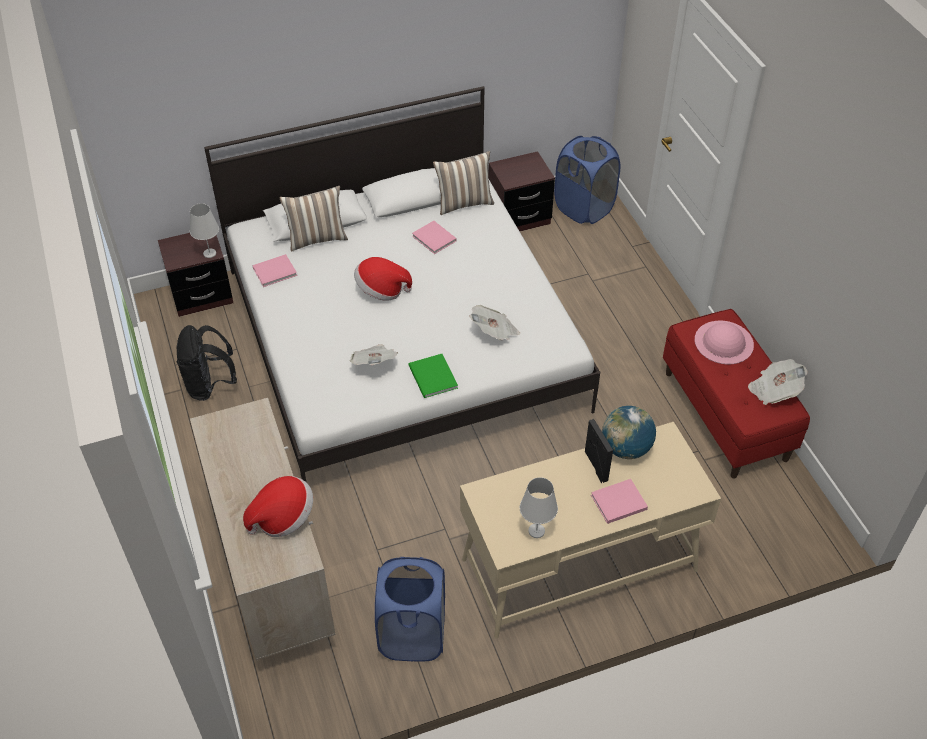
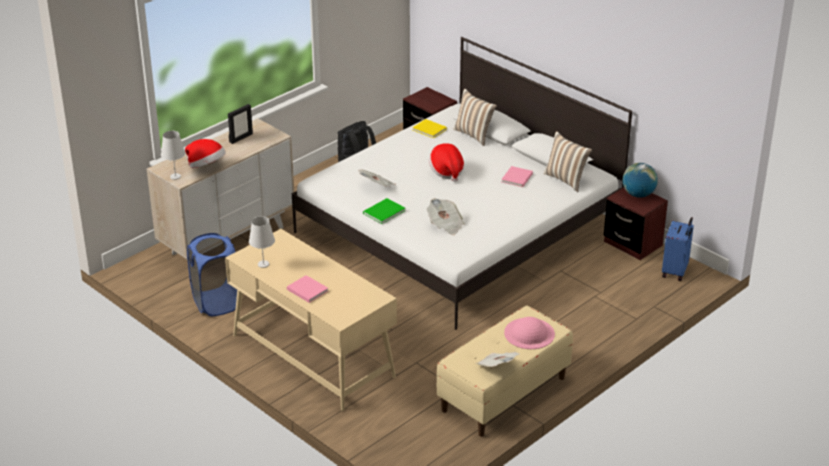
camera: 65 degrees right, 15 degrees down
white table lamp [190,203,219,258] -> white table lamp moved to [161,131,185,180]
pink book [252,254,297,287] -> yellow book [412,119,447,138]
blue laundry basket [554,136,621,224] -> blue suitcase [662,217,694,281]
picture frame [585,419,613,483] -> picture frame moved to [228,104,253,144]
globe [602,406,656,459] -> globe moved to [623,163,658,198]
red bench [663,309,810,479] -> beige bench [437,305,573,437]

